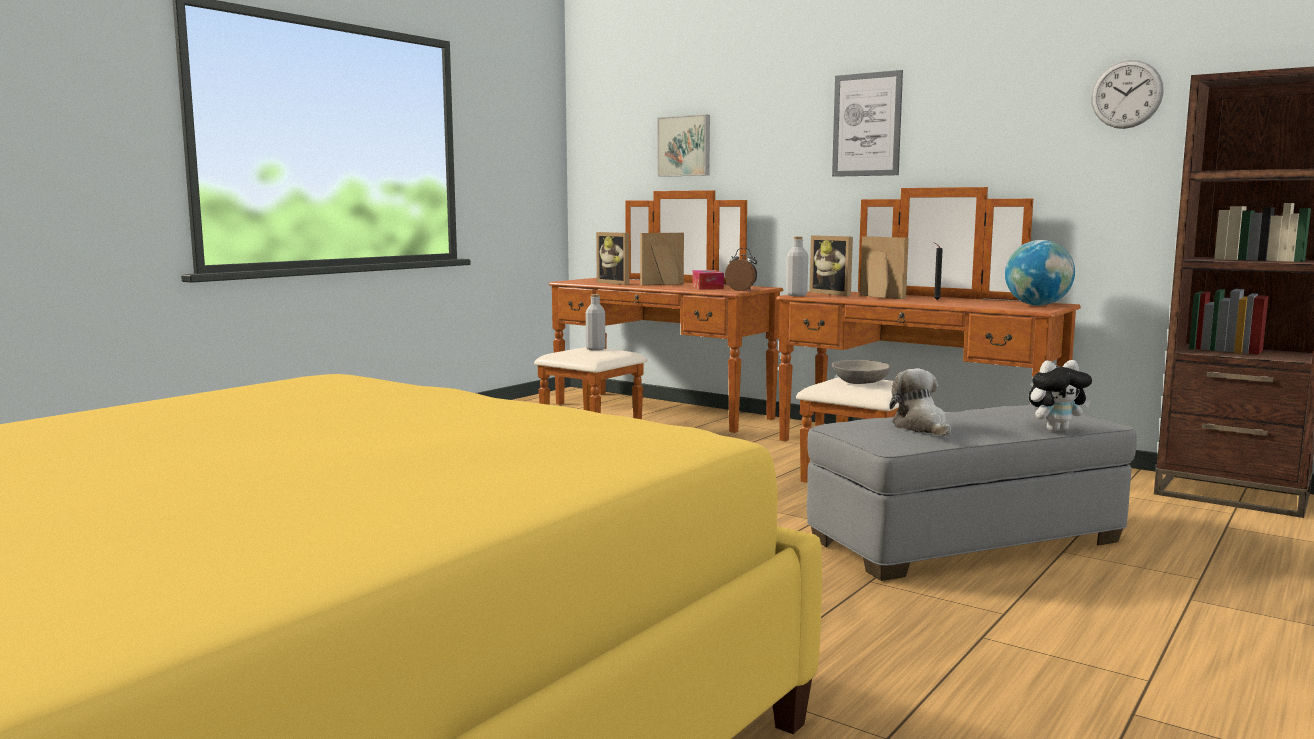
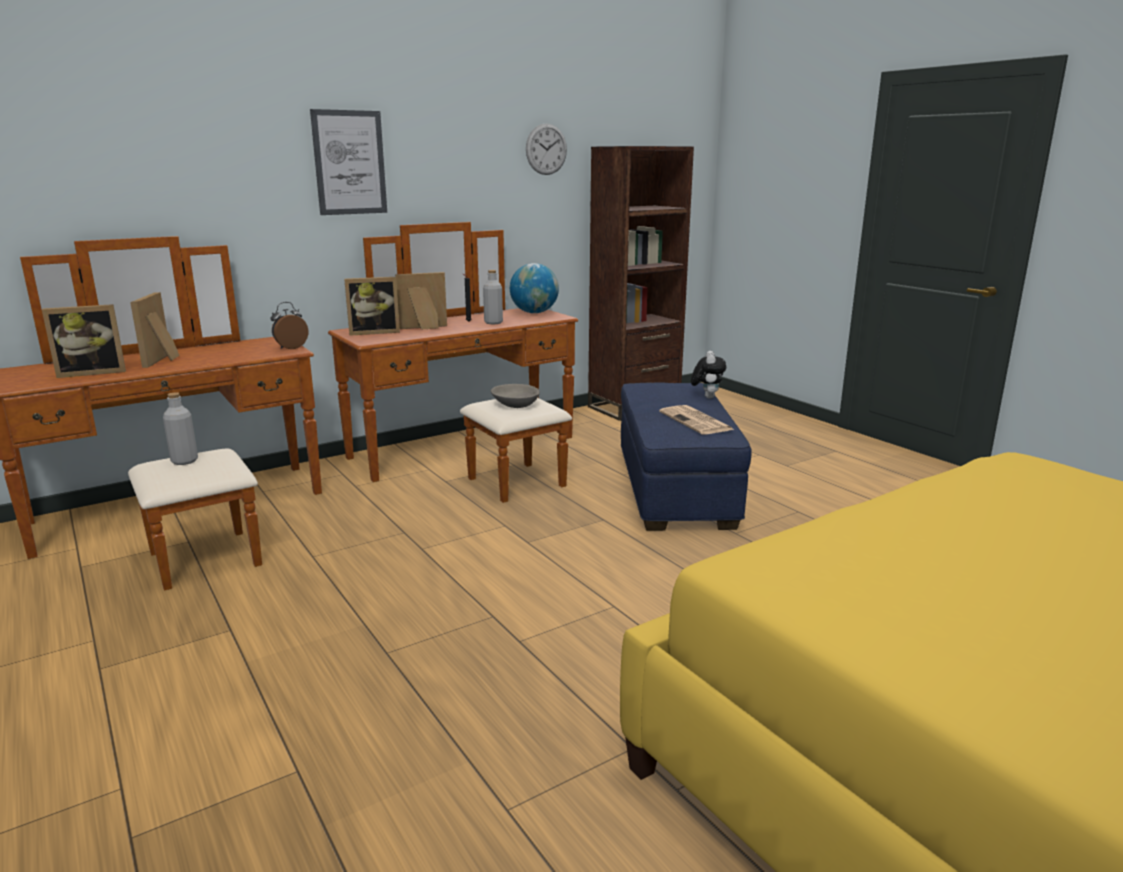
camera: 70 degrees left, 10 degrees up
picture [658,114,710,177] -> none
tissue box [692,270,724,290] -> none
grey bottle [786,236,808,296] -> grey bottle moved to [483,270,503,324]
grey ottoman [807,404,1137,581] -> blue ottoman [621,382,752,531]
plush toy [889,368,951,437] -> newspaper [659,405,734,434]

